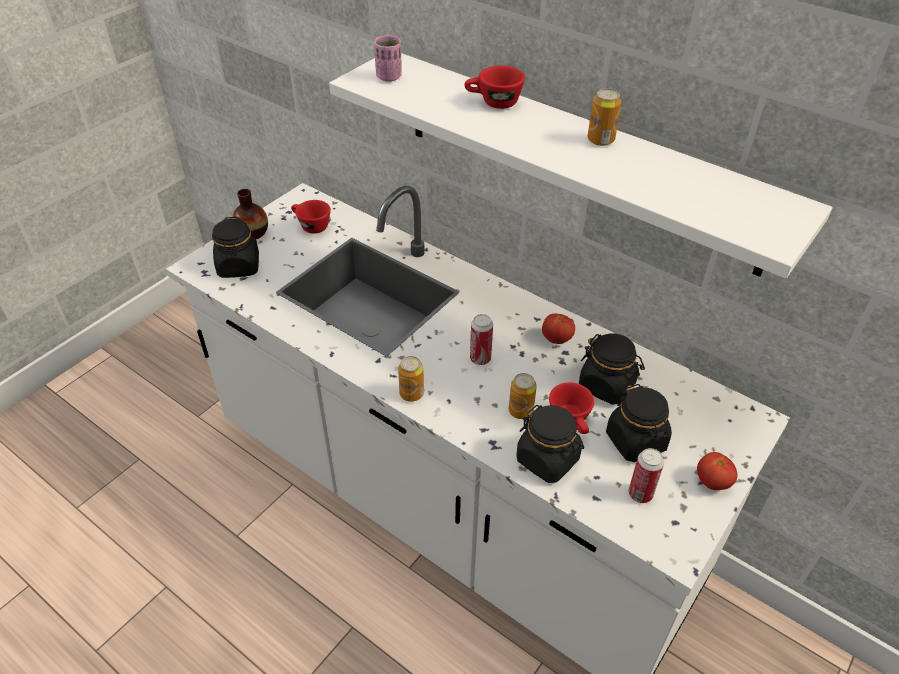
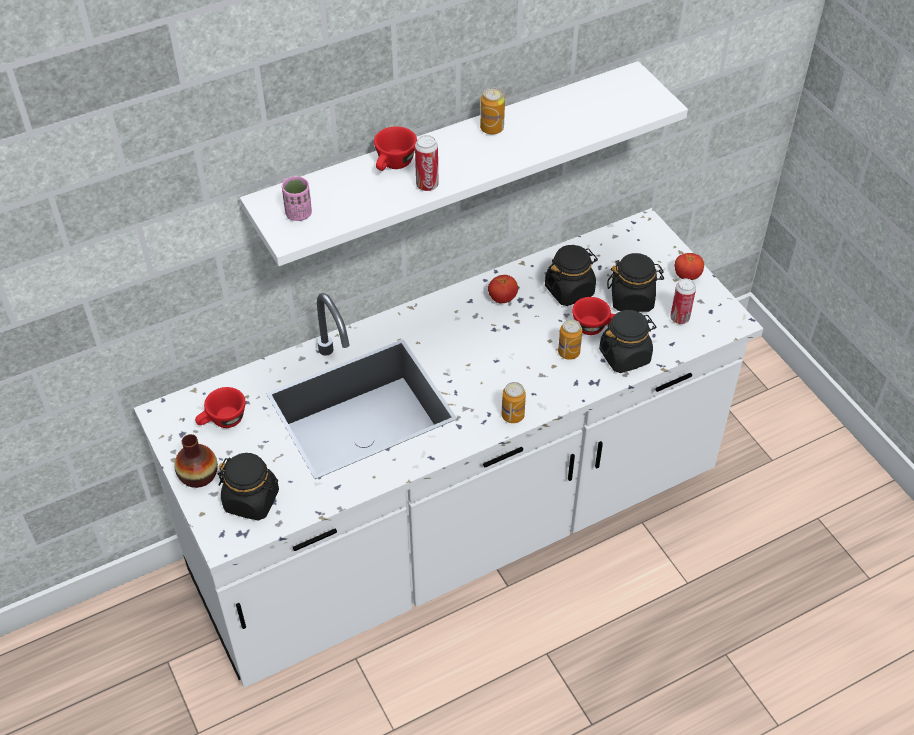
camera: 65 degrees left, 5 degrees up
can [470,314,493,365] -> can moved to [415,135,439,191]

